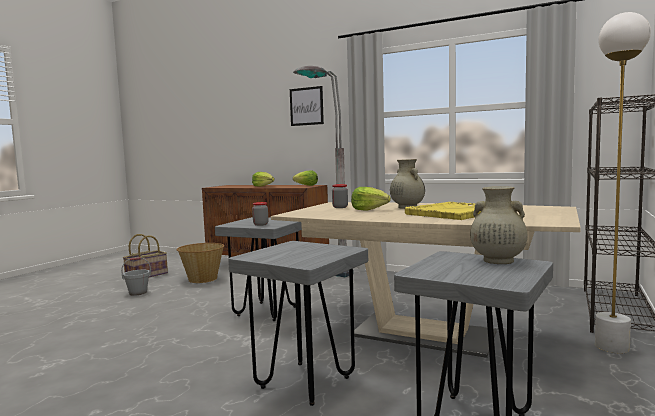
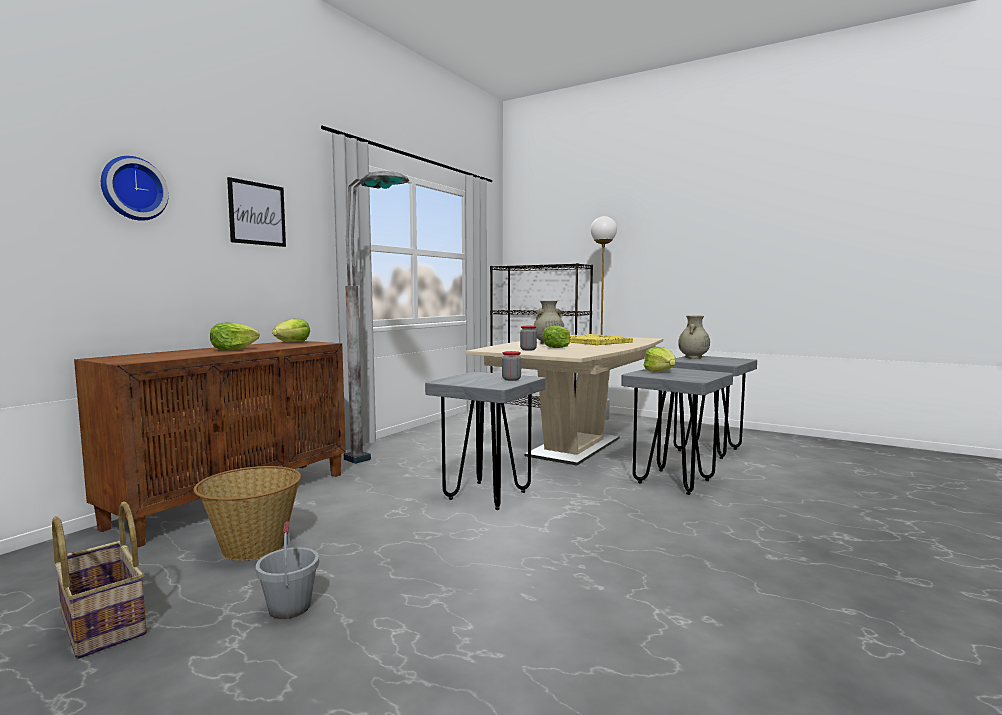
camera: 85 degrees left, 0 degrees up
none -> wall clock [101,156,169,221]
none -> lettuce [644,347,676,372]

